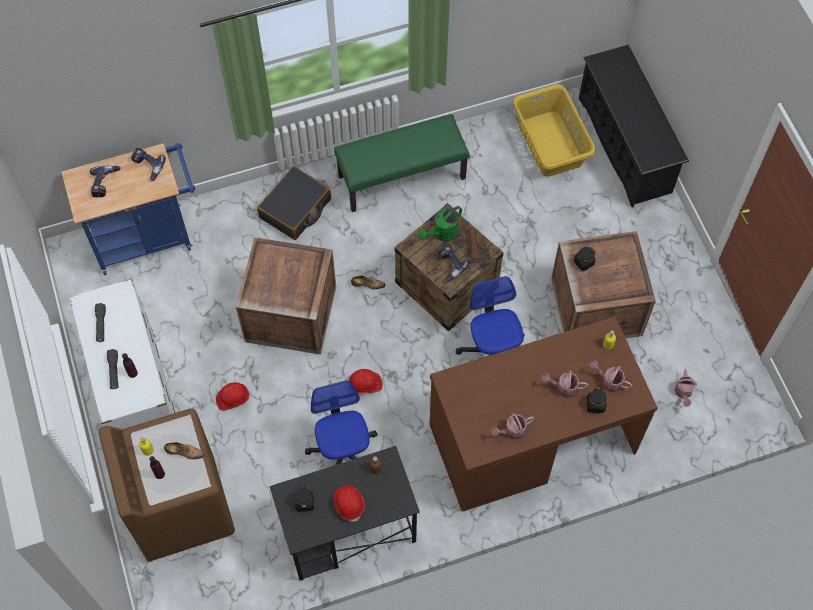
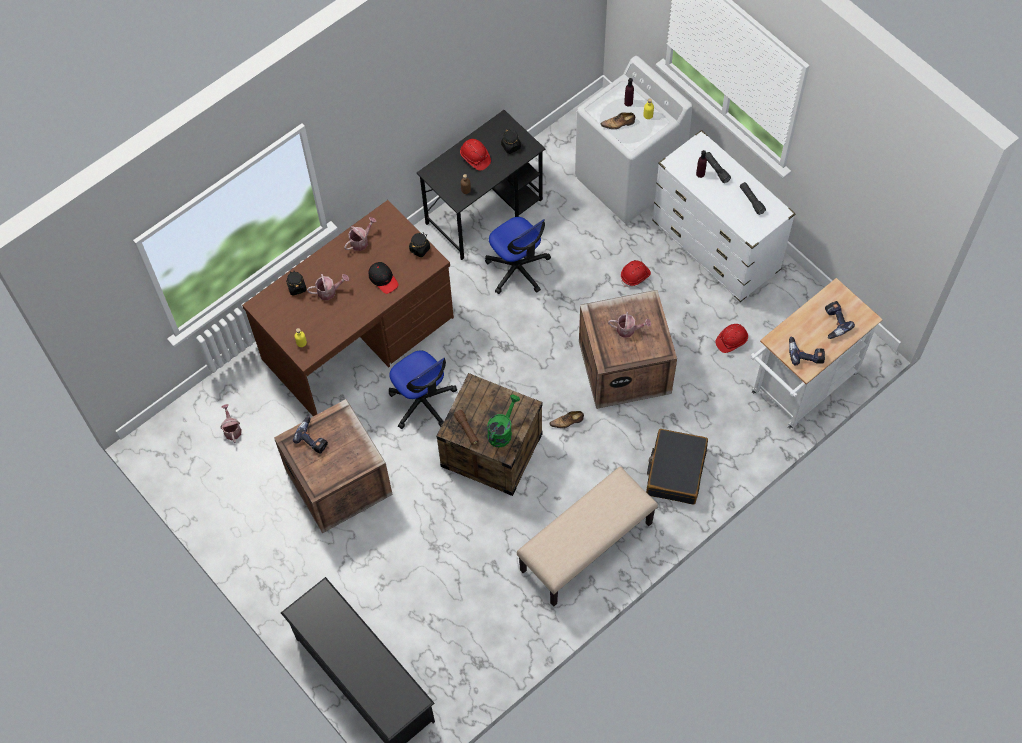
camera: 160 degrees right, 0 degrees up
blue cart [61,143,195,275] -> white cart [751,278,883,429]
brown washing machine [98,408,235,562] -> white washing machine [575,56,693,224]
green bench [334,114,470,212] -> beige bench [517,466,658,607]
red hard hat [349,369,382,394] -> red hard hat moved to [716,324,748,353]
power drill [438,244,469,282] -> power drill moved to [293,416,328,454]
yellow laundry basket [512,84,596,177] -> none
black jar [574,247,595,271] -> black jar moved to [409,232,430,257]
watering can [590,361,632,392] -> watering can moved to [608,312,651,338]
none -> black cap [368,262,399,294]

